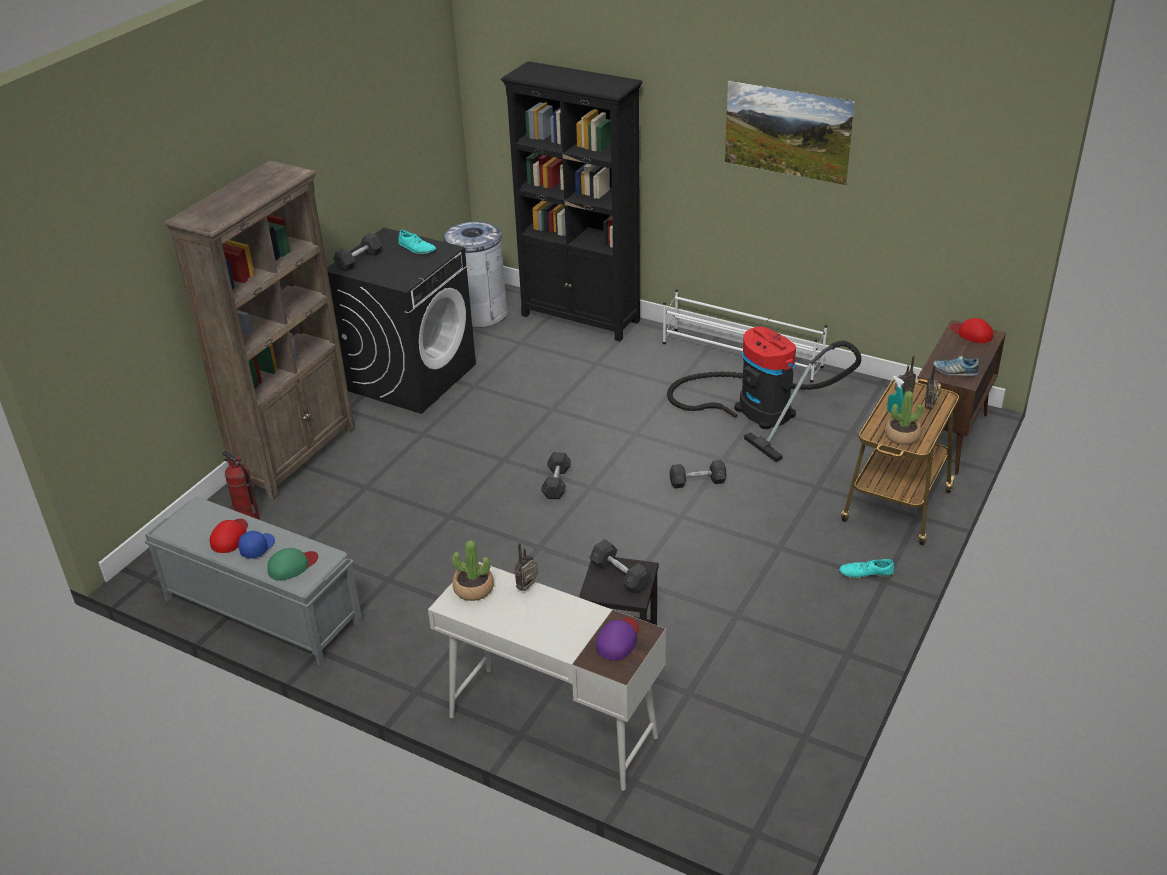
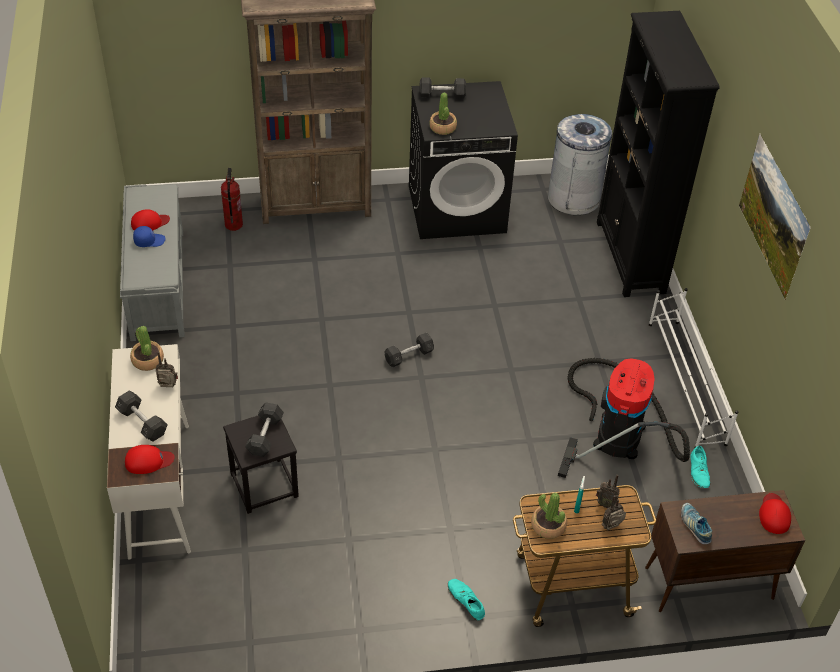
camera: 50 degrees right, 10 degrees up
green cap [267,548,318,581] -> none
turquoise shoe [398,230,436,254] -> turquoise shoe moved to [691,446,710,488]
purple cap [596,617,639,660] -> red cap [125,445,175,474]
grey dumbbell [669,460,727,488] -> grey dumbbell moved to [115,390,168,442]
none -> potted plant [429,93,457,135]

